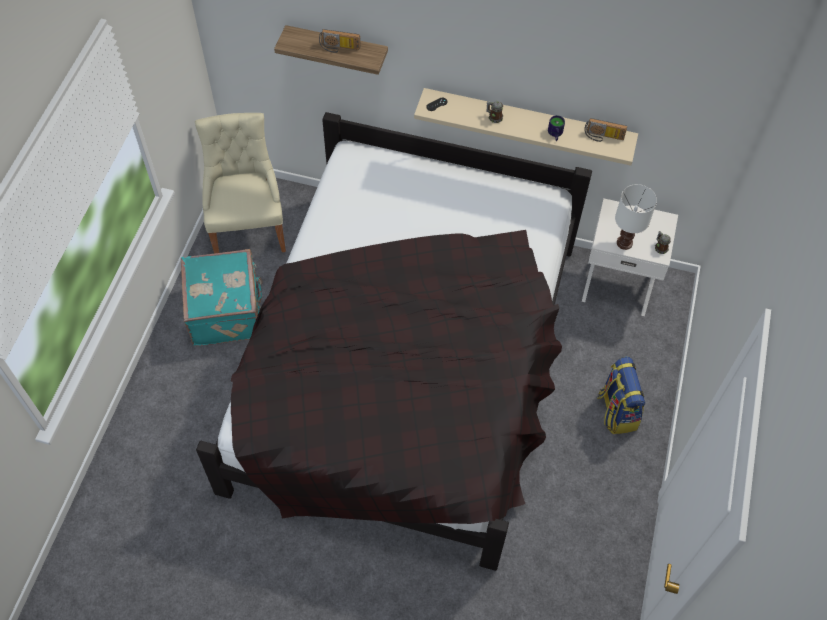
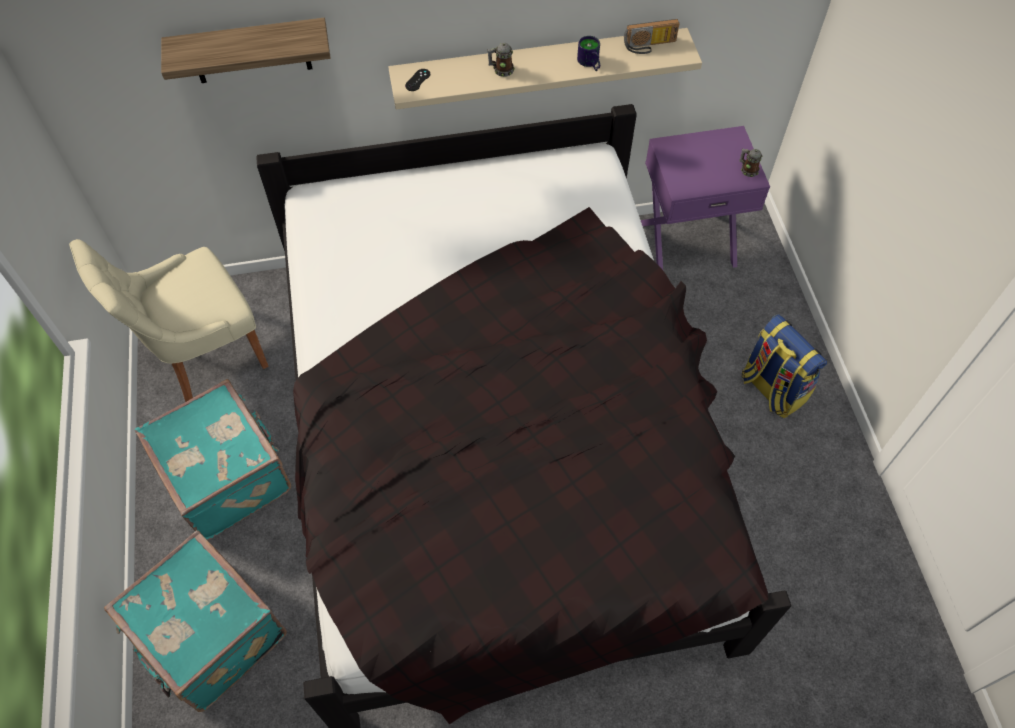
camera: 25 degrees left, 0 degrees up
beige chair [195,113,286,253] -> beige chair turned 90 degrees counterclockwise [69,239,268,402]
radio [319,29,361,53] -> none
white nightstand [582,198,678,316] -> purple nightstand [641,126,770,270]
white table lamp [615,184,657,250] -> none
none -> turquoise suitcase [104,530,287,712]

